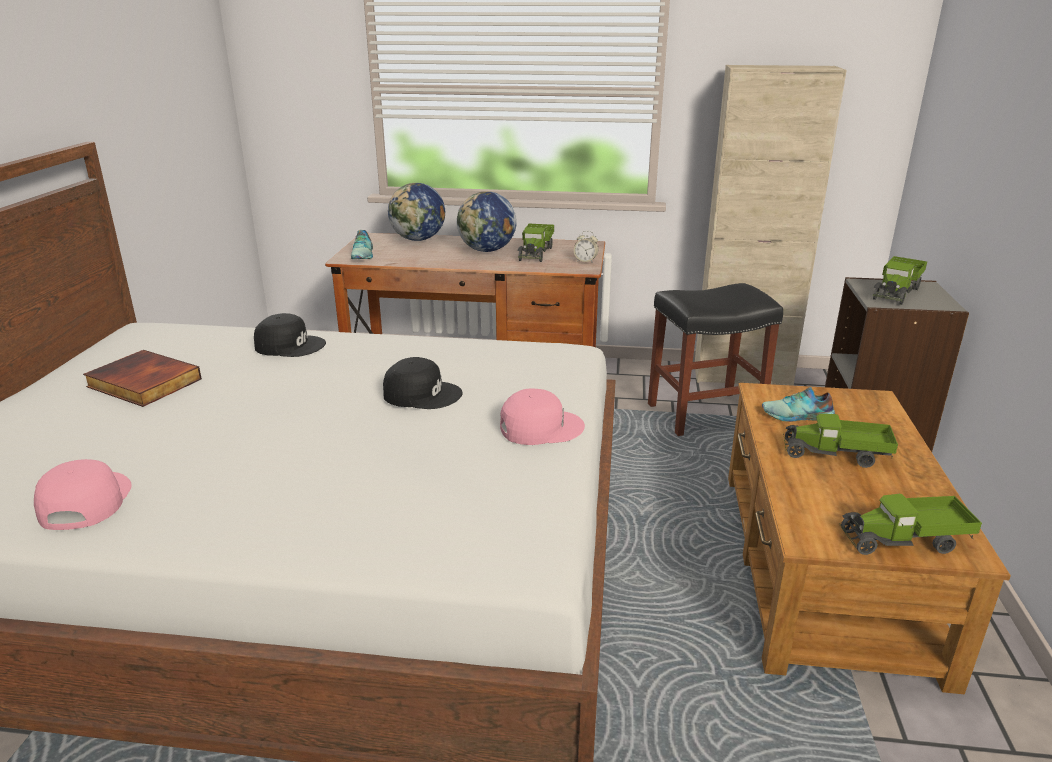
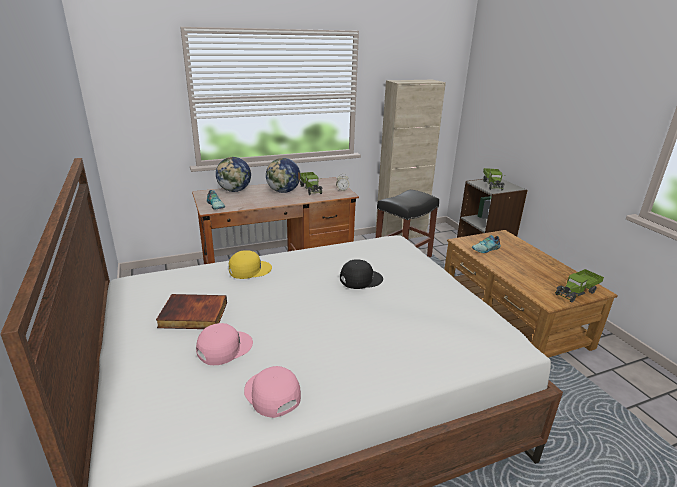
camera: 30 degrees left, 0 degrees up
black cap [254,313,326,357] -> yellow cap [229,250,272,279]
pink cap [500,389,585,445] -> pink cap moved to [196,323,253,365]
toy truck [784,414,898,468] -> none

